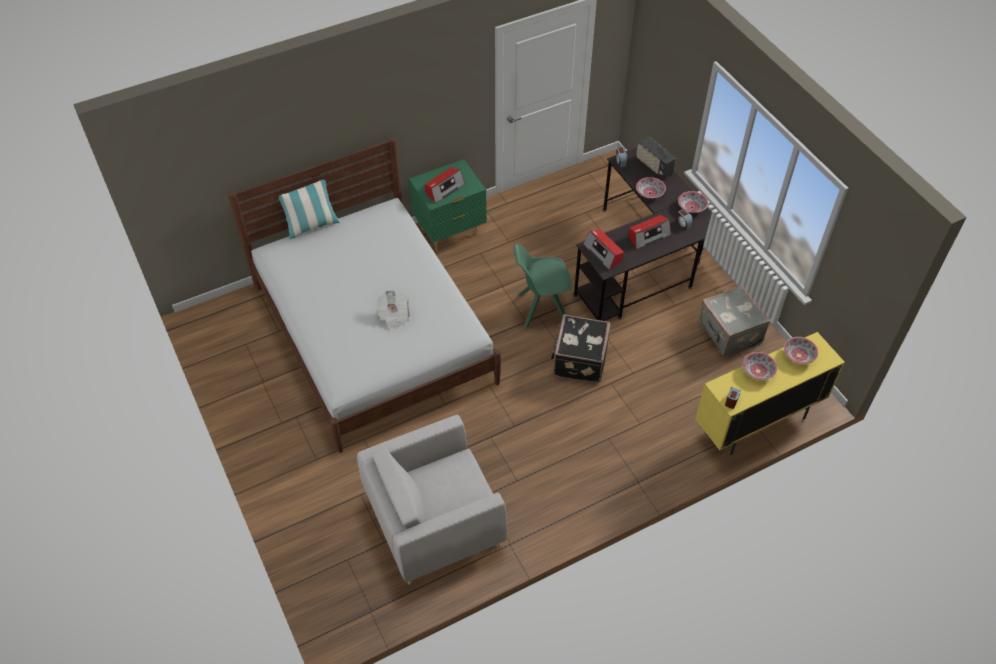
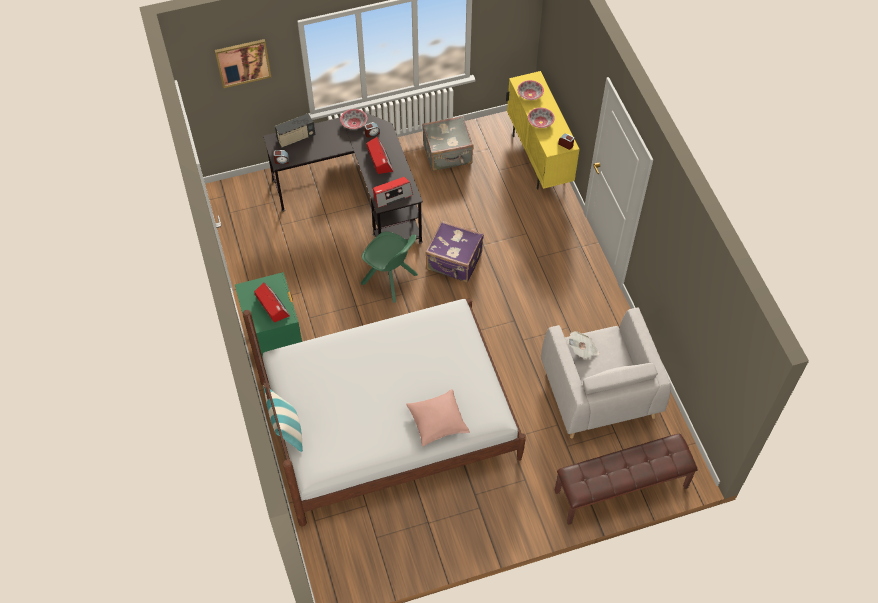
camera: 80 degrees left, 5 degrees up
newspaper [376,289,410,330] -> newspaper moved to [567,331,599,359]
green chair [513,243,572,328] -> green chair turned 60 degrees counterclockwise [361,231,418,303]
black suitcase [551,314,611,383] -> purple suitcase [425,220,484,283]
bowl [636,177,666,199] -> none
none -> picture [215,39,271,88]
none -> pink pillow [406,389,470,447]
none -> brown bench [555,434,698,525]

